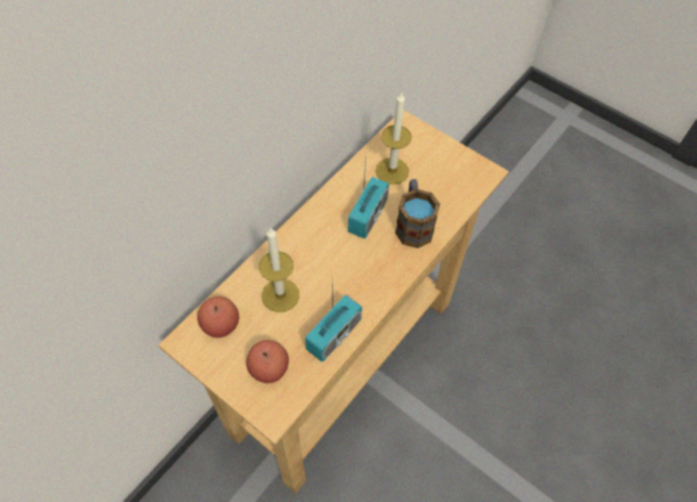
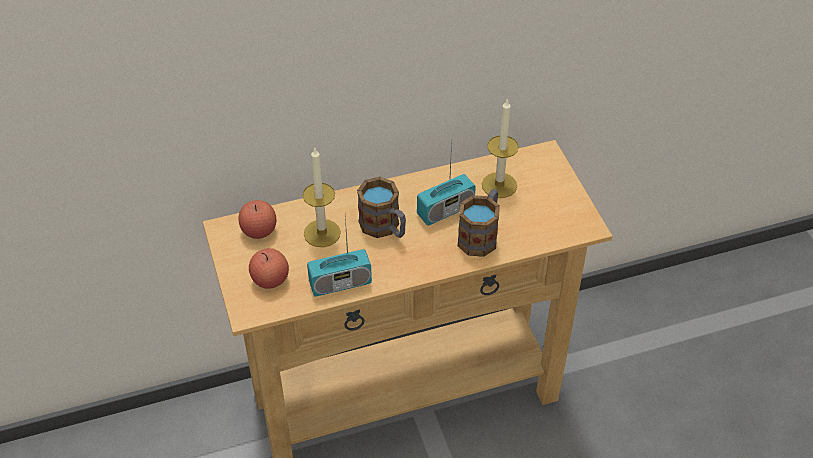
camera: 35 degrees right, 10 degrees down
none -> mug [357,177,406,238]

